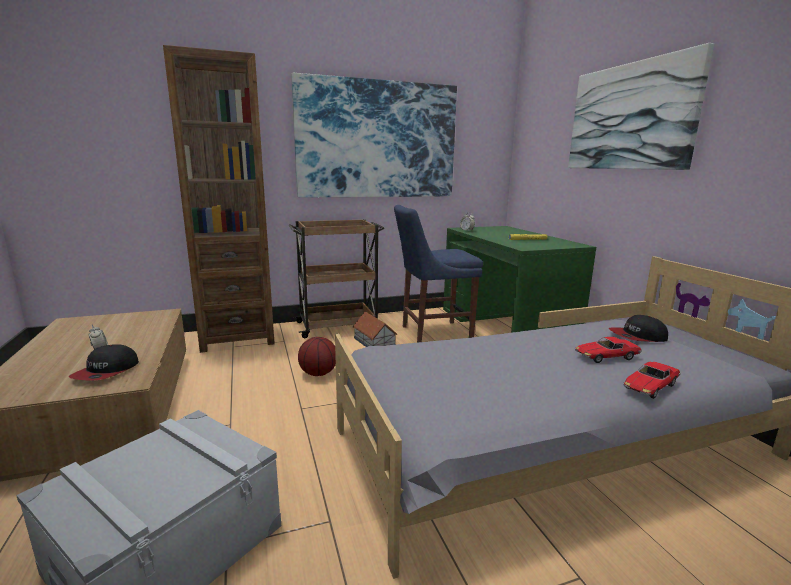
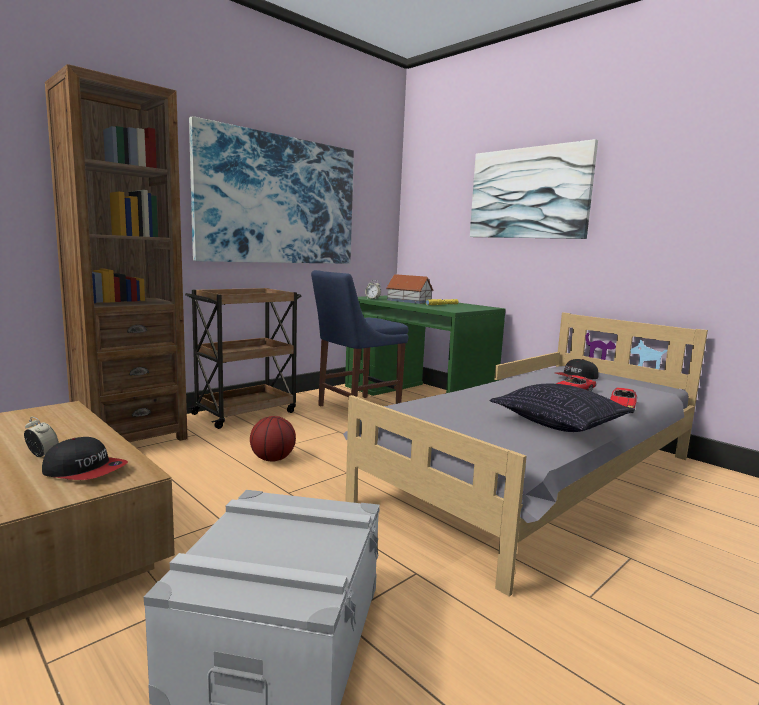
camera: 25 degrees left, 5 degrees down
cap [68,345,139,381] -> cap turned 60 degrees counterclockwise [42,437,128,480]
toy house [353,312,397,347] -> toy house moved to [386,274,433,304]
none -> pillow [490,384,635,432]

